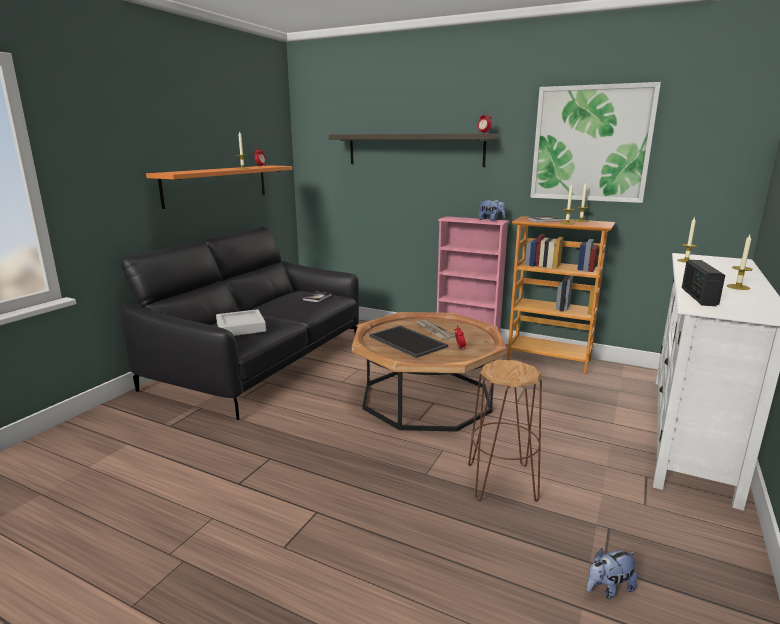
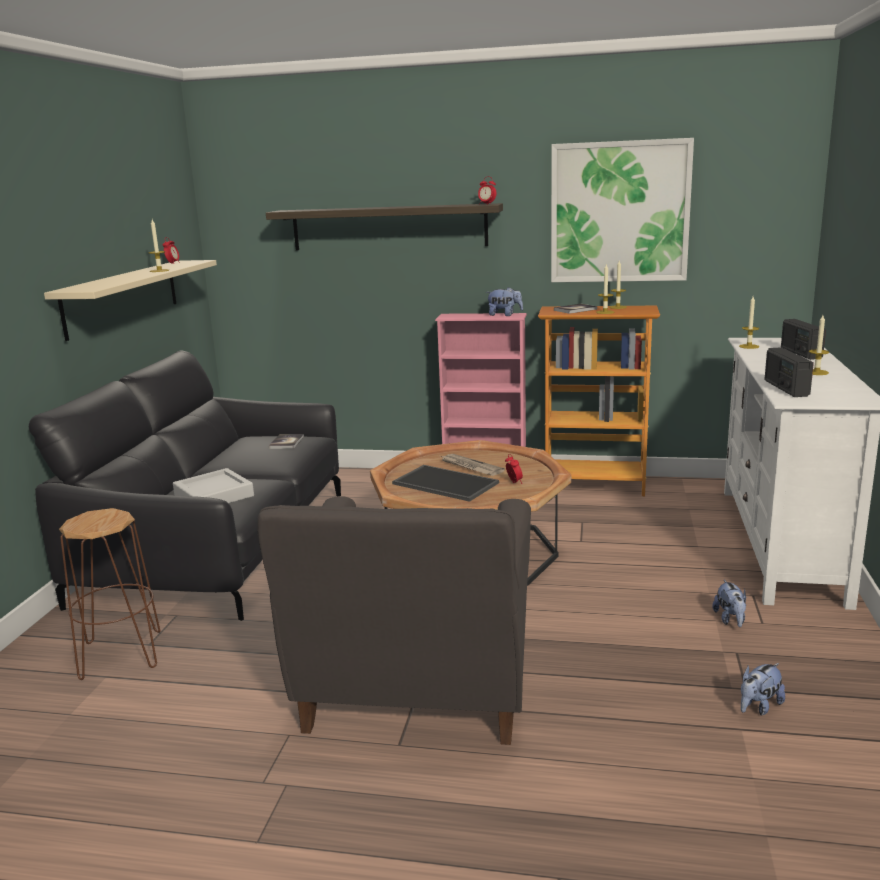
camera: 15 degrees left, 0 degrees up
orange shelf [146,165,293,209] -> beige shelf [44,260,217,341]
brown stool [468,360,542,502] -> brown stool moved to [59,508,161,680]
none -> grey armchair [257,496,531,745]
none -> plush toy [712,580,746,627]
none -> radio [781,319,826,360]

